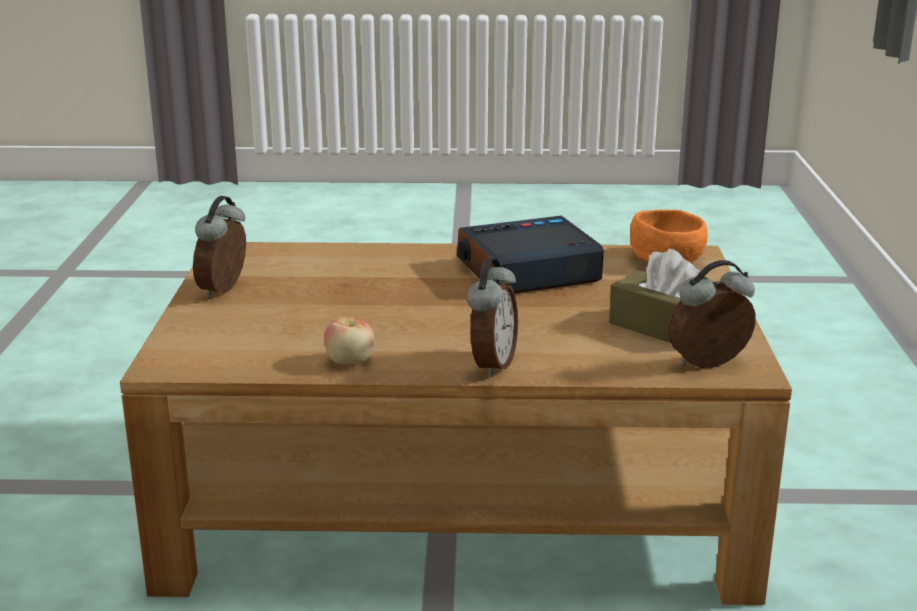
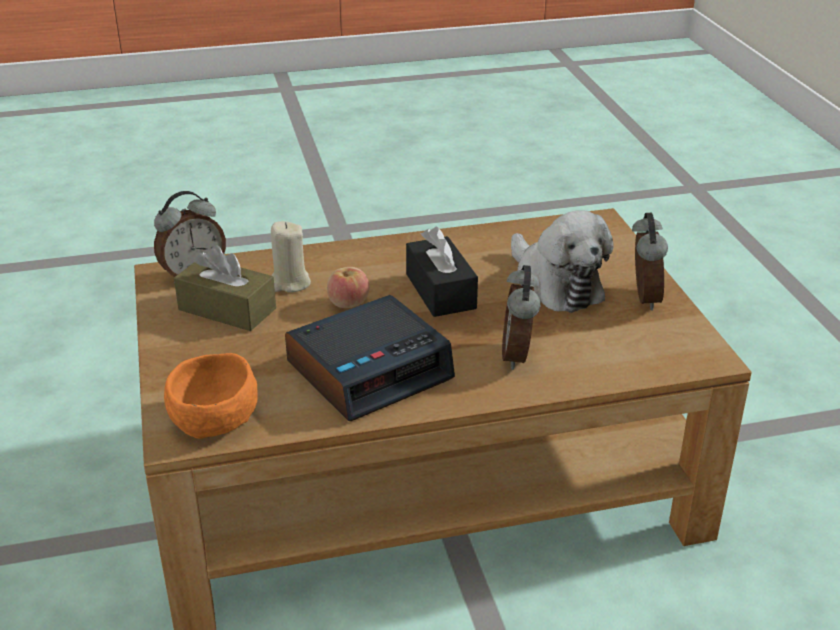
camera: 165 degrees right, 10 degrees up
apple [324,317,375,364] -> apple moved to [327,267,369,308]
alarm clock [467,257,518,377] -> alarm clock moved to [502,265,541,370]
none -> beige candle [271,221,311,292]
none -> black tissue box [406,227,478,317]
none -> plush toy [511,210,614,313]

